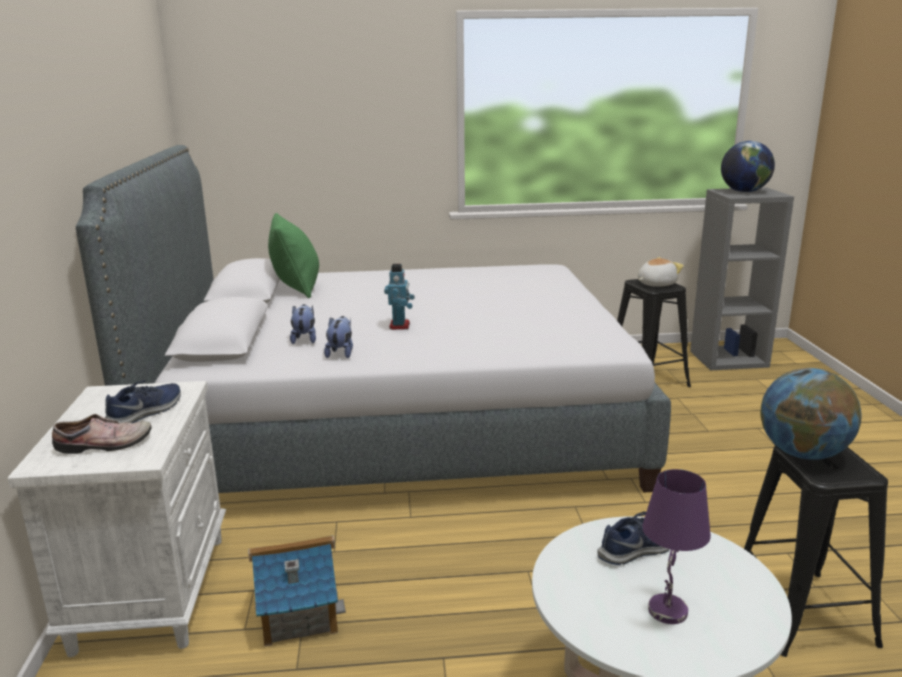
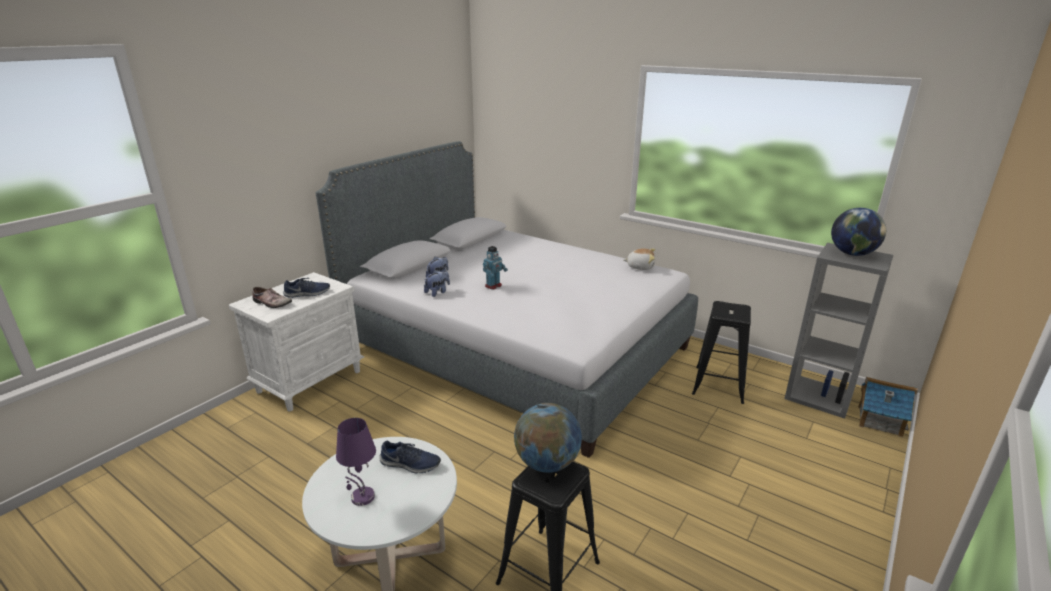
camera: 40 degrees right, 5 degrees up
toy house [248,535,346,646] -> toy house moved to [858,377,918,437]
green pillow [268,213,319,298] -> none
plush toy [638,257,684,287] -> plush toy moved to [624,248,655,270]

